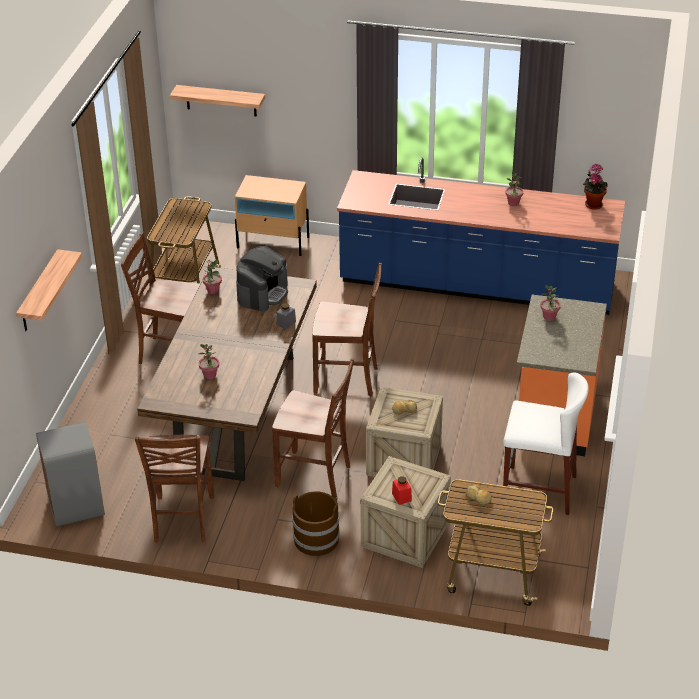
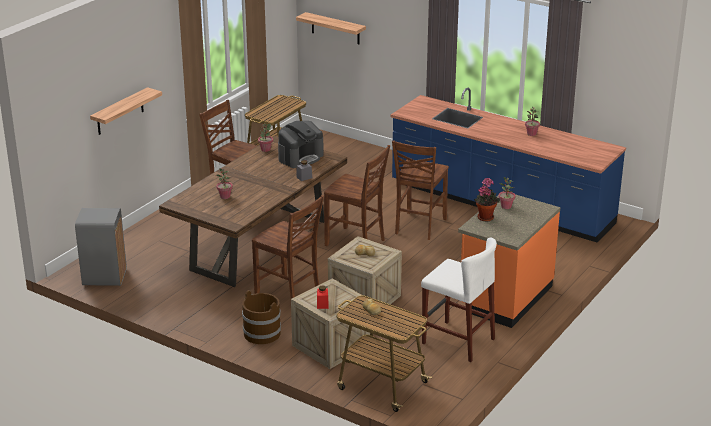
camera: 20 degrees right, 10 degrees down
brown chair [135,435,214,543] -> brown chair moved to [392,140,449,240]
beige nightstand [235,175,309,256] -> none
potted plant [583,164,608,209] -> potted plant moved to [474,178,500,221]

